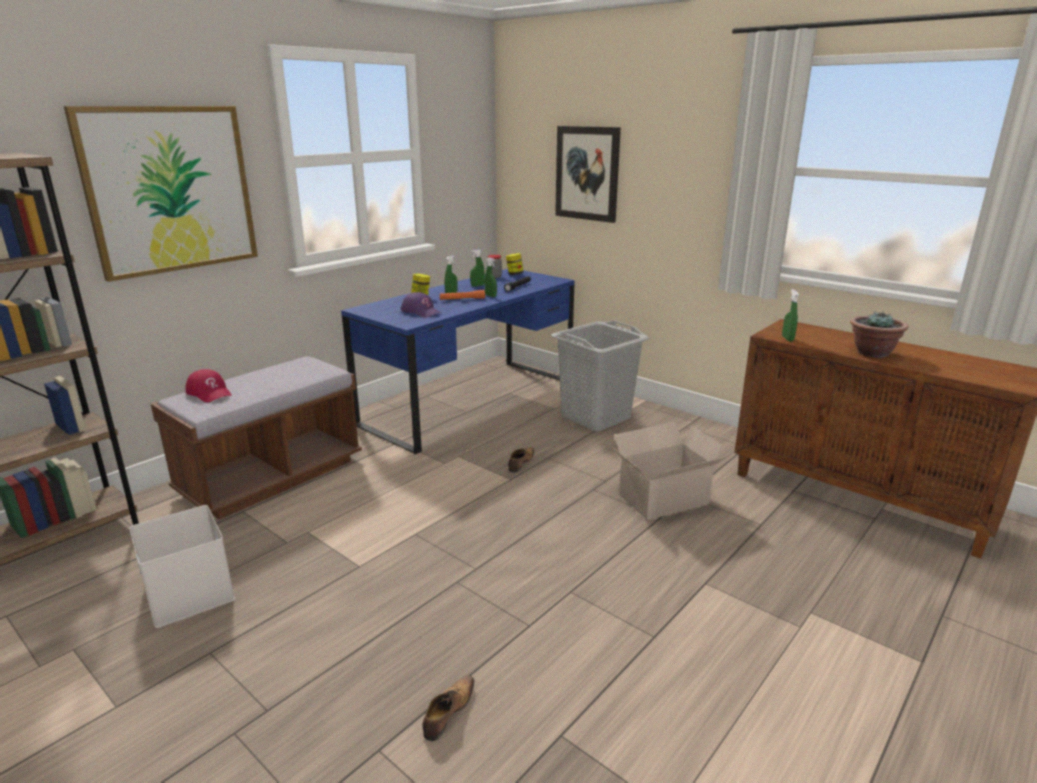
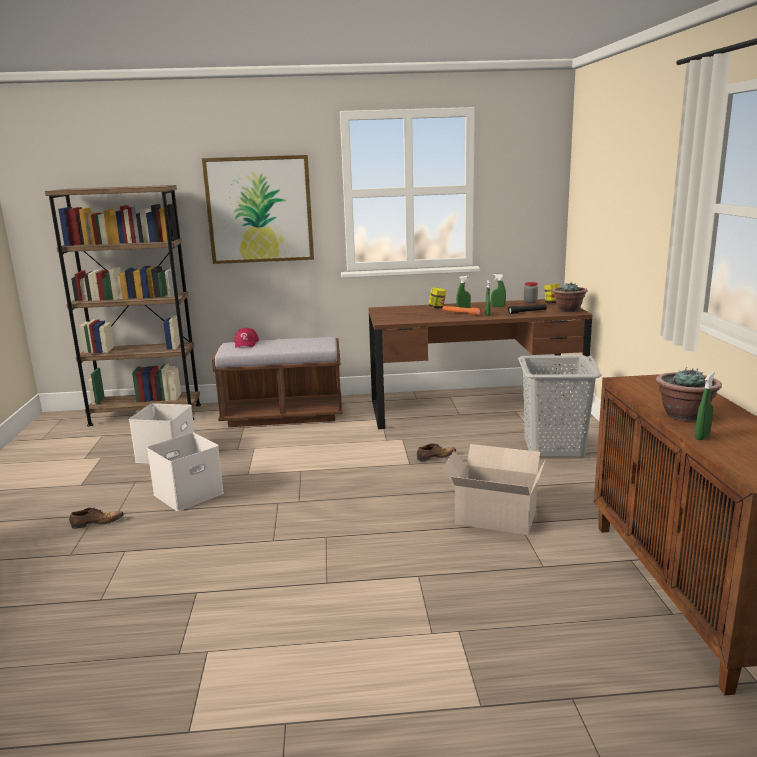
camera: 45 degrees right, 5 degrees down
blue desk [341,269,575,454] -> brown desk [368,299,592,429]
purple cap [401,292,441,318] -> none
shoe [423,675,474,741] -> shoe moved to [69,507,124,529]
picture [555,126,621,223] -> none
green spray bottle [782,289,799,341] -> green spray bottle moved to [695,372,715,440]
none -> white storage box [147,433,224,511]
none -> potted plant [552,283,587,312]

